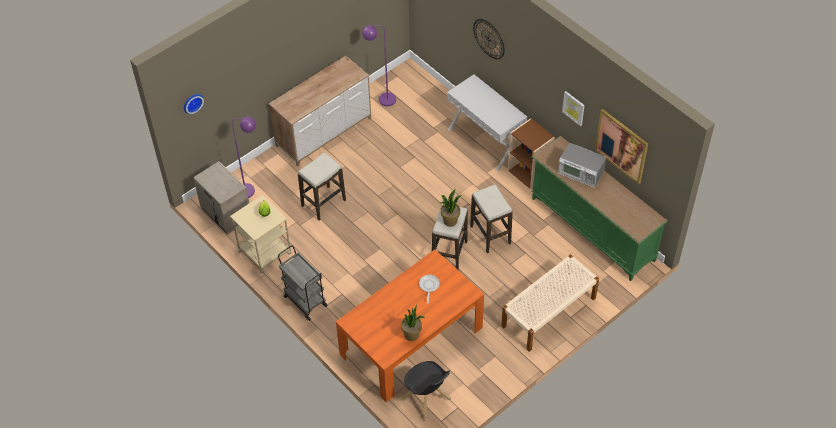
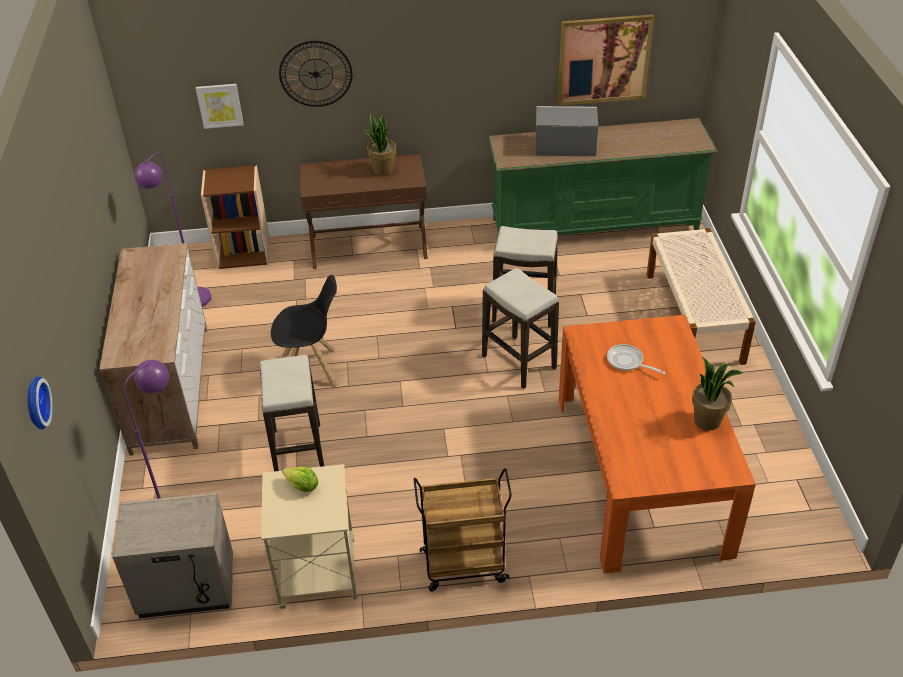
camera: 55 degrees left, 10 degrees down
grey cart [278,246,328,321] -> brown cart [414,468,511,592]
black chair [402,361,451,421] -> black chair moved to [271,275,338,387]
potted plant [440,189,462,227] -> potted plant moved to [361,113,396,176]
white console table [447,75,527,171] -> brown console table [300,154,428,269]
brown bookcase [508,118,555,190] -> brown bookcase moved to [201,165,270,269]
microwave [558,142,606,188] -> microwave turned 150 degrees counterclockwise [535,106,598,156]
picture [562,91,585,126] -> picture moved to [196,84,244,129]

